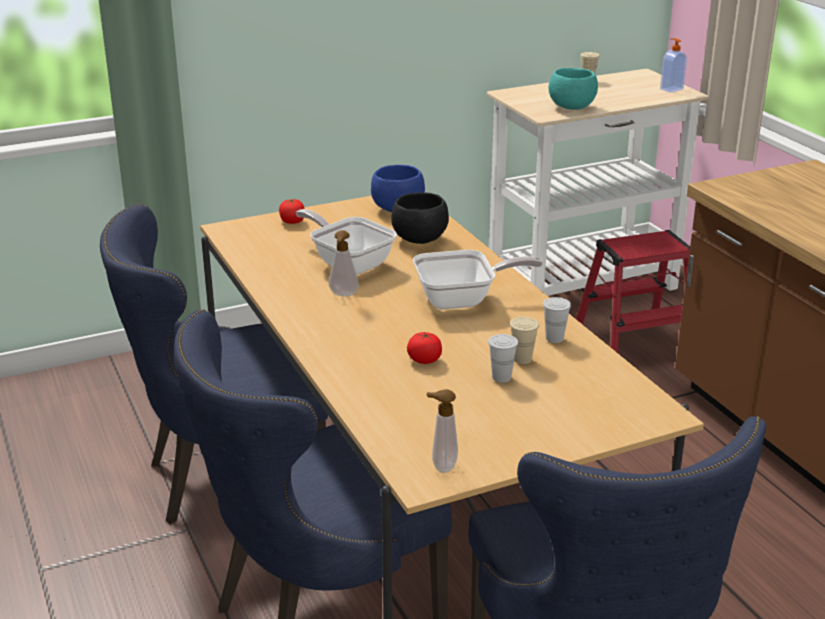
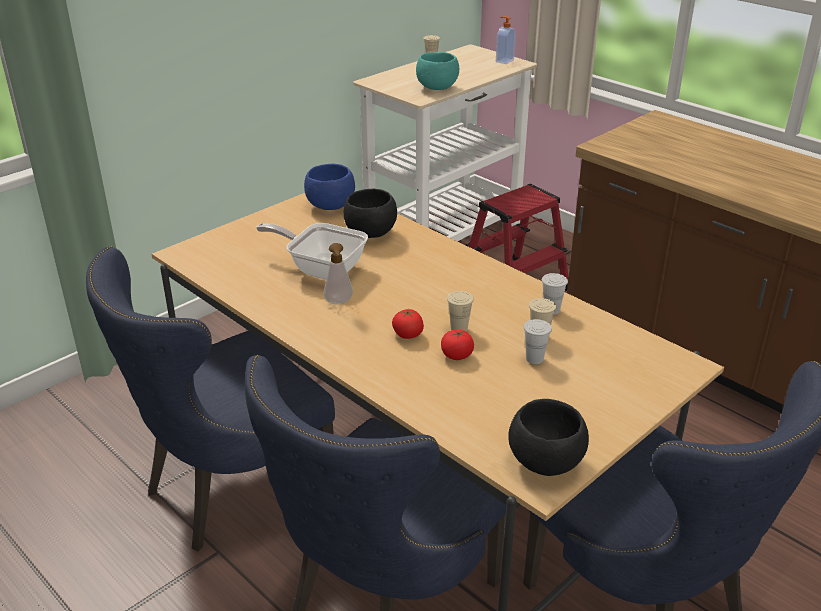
camera: 20 degrees left, 5 degrees up
tomato [279,199,305,224] -> tomato moved to [392,309,424,339]
frying pan [413,250,543,309] -> none
soap dispenser [427,389,458,473] -> black bowl [508,399,589,476]
none -> beige cup [447,291,474,332]

